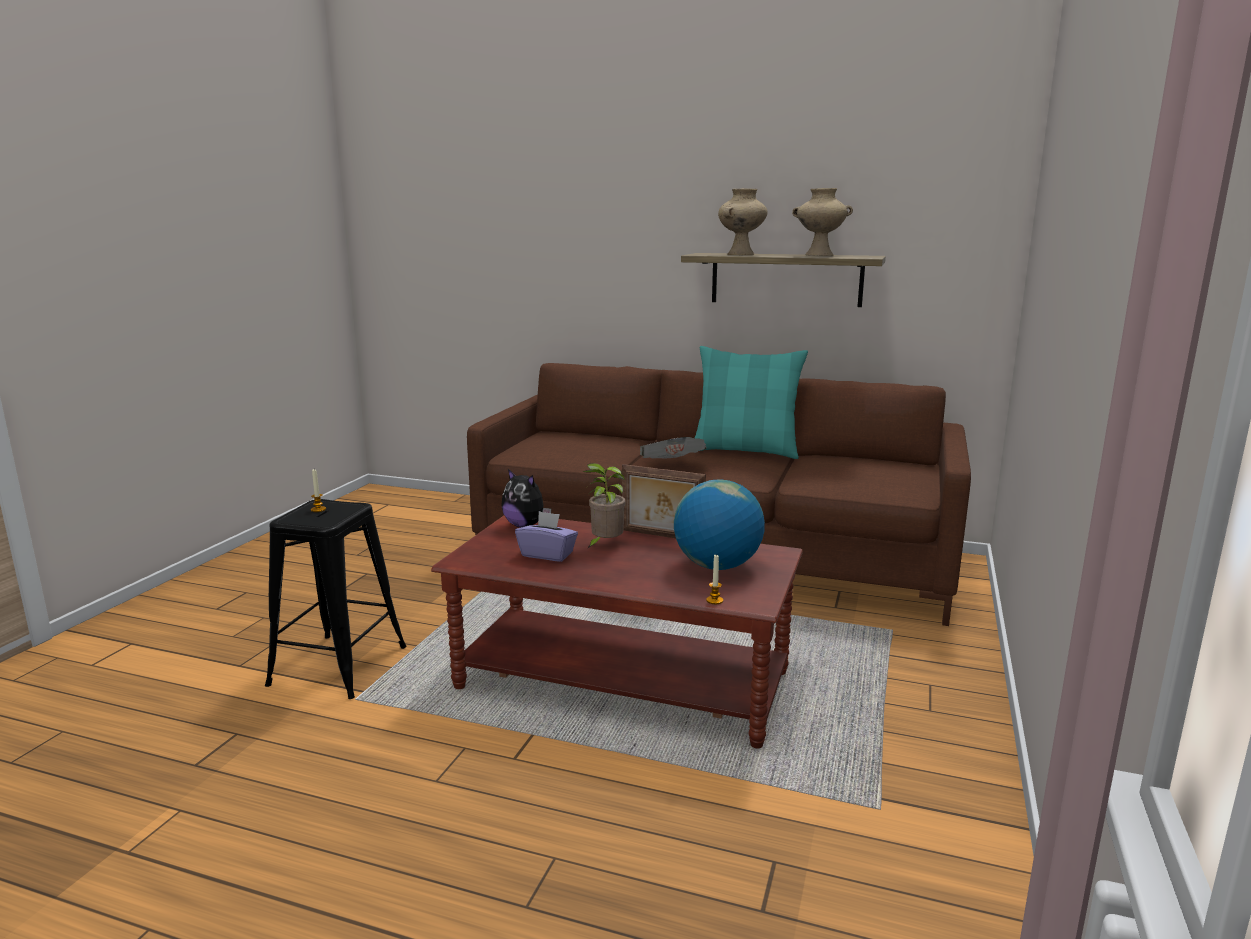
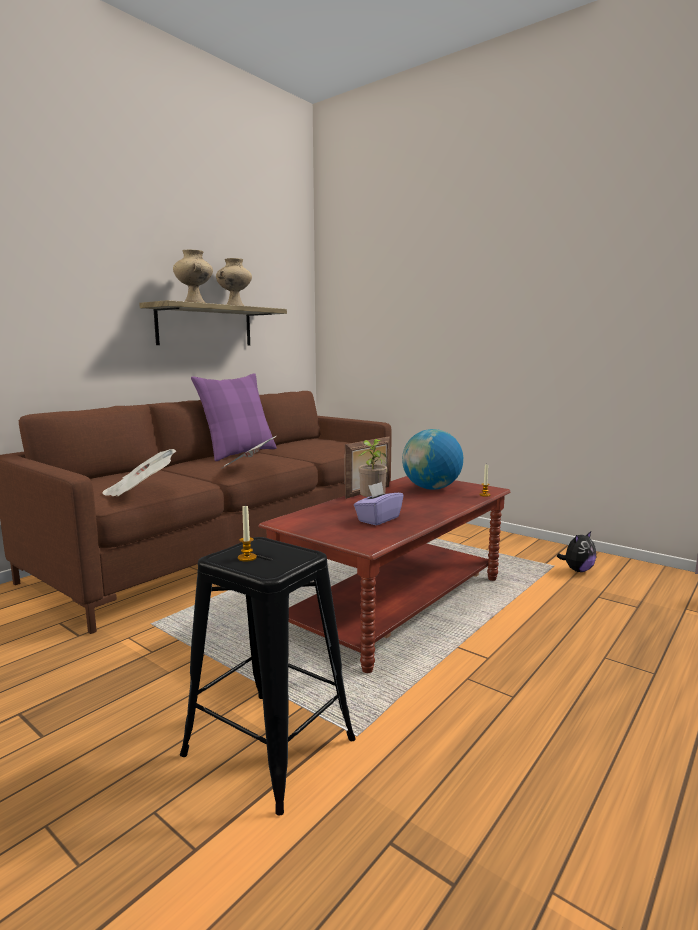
camera: 70 degrees left, 5 degrees down
plush toy [501,469,551,528] -> plush toy moved to [557,531,596,572]
turquoise pillow [695,346,808,459] -> purple pillow [191,373,277,461]
none -> newspaper [102,449,176,496]

